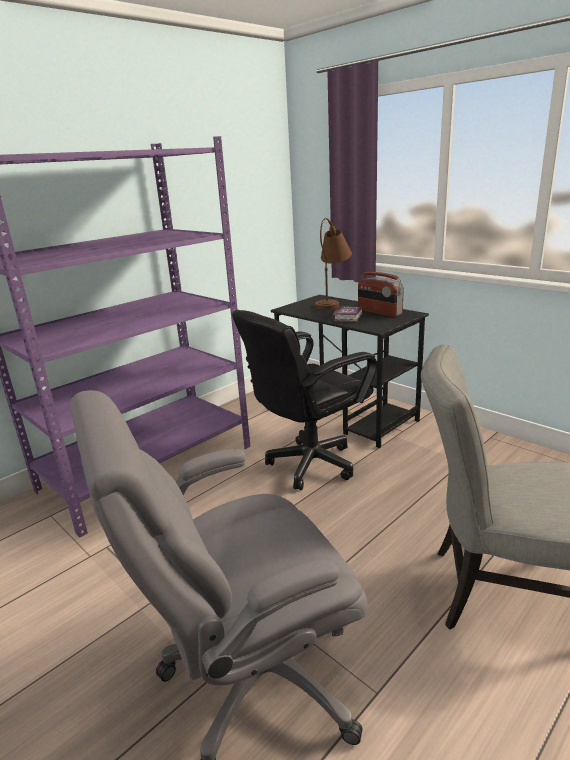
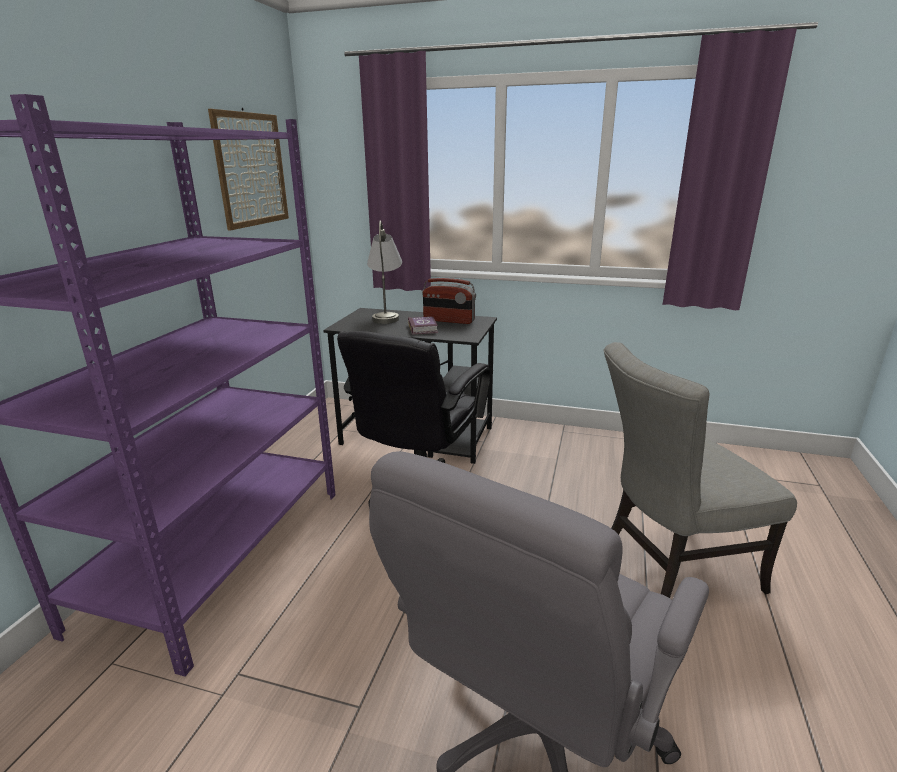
camera: 30 degrees left, 0 degrees up
brown table lamp [315,218,352,310] -> grey table lamp [367,221,402,324]
none -> picture [208,108,289,231]

